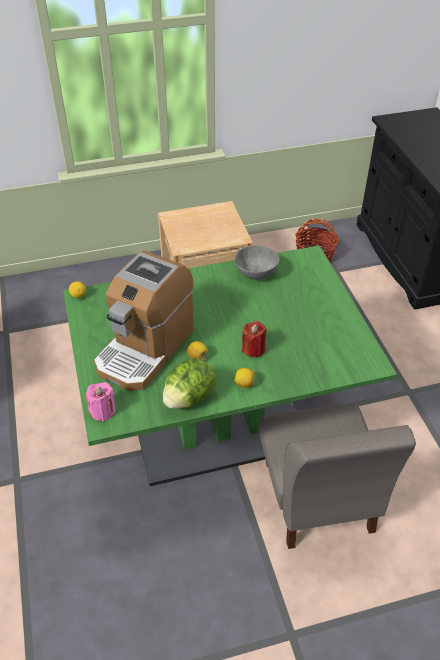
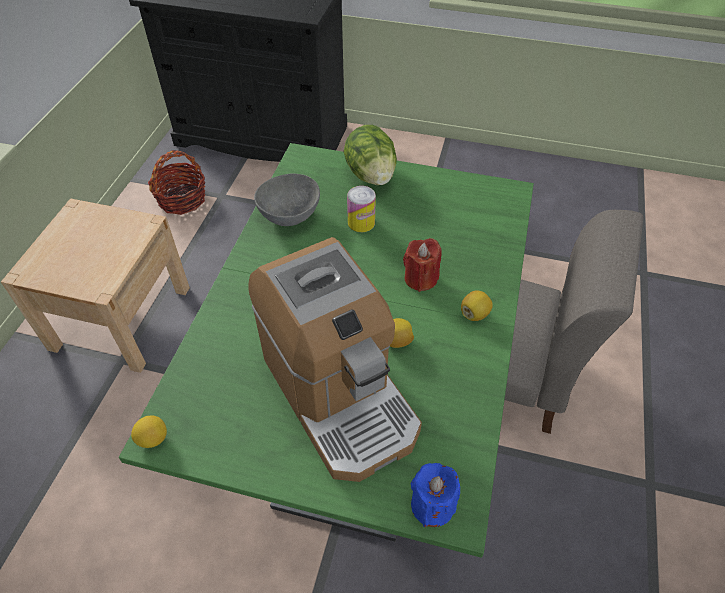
camera: 60 degrees left, 5 degrees up
pink candle [86,382,115,421] -> blue candle [411,463,460,527]
lettuce [163,358,216,409] -> lettuce moved to [344,125,397,185]
none -> can [347,186,376,232]

